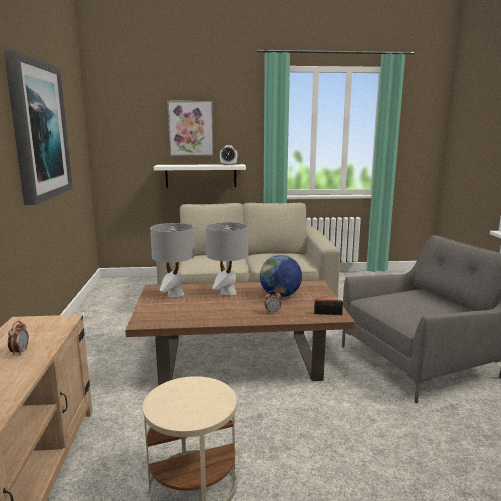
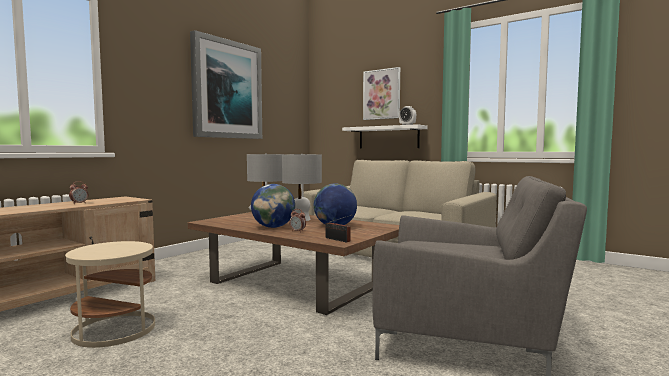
camera: 40 degrees right, 10 degrees down
none -> globe [251,184,295,228]

